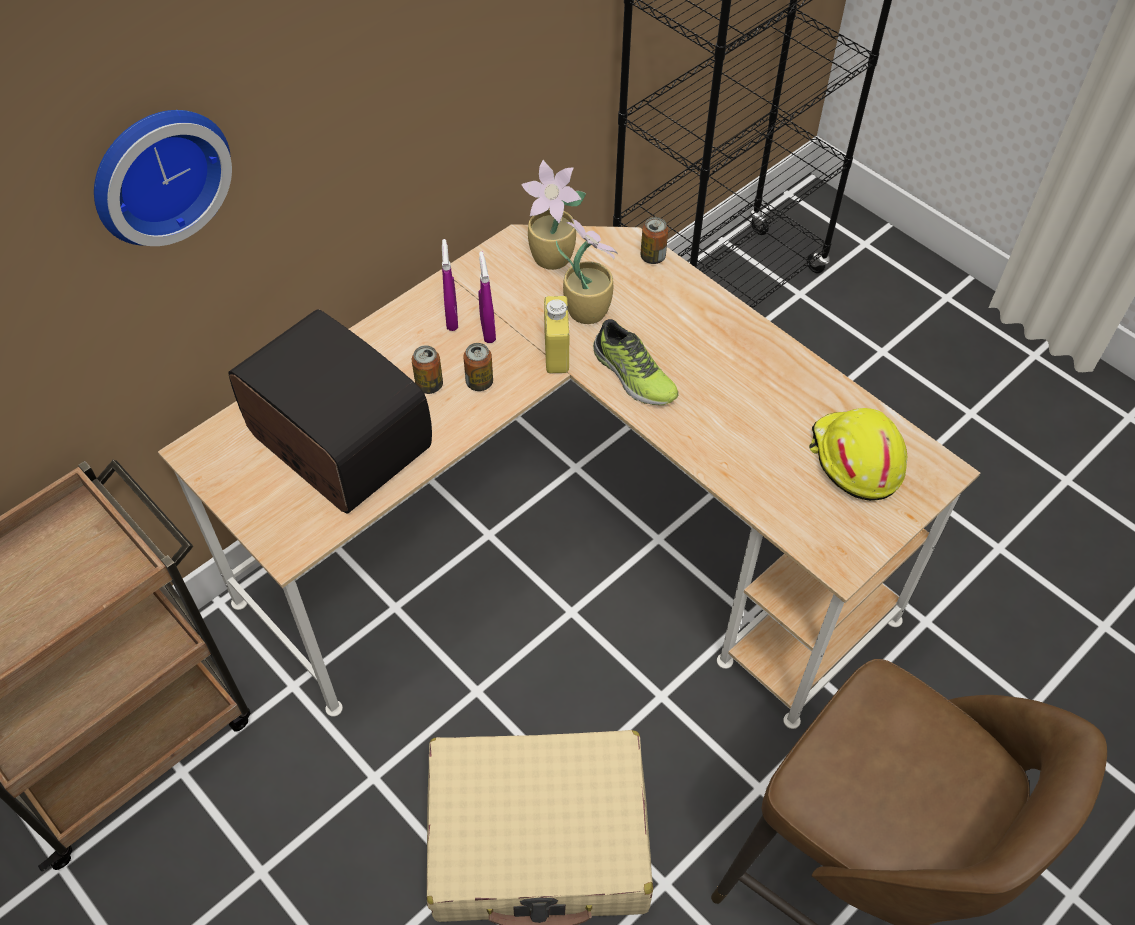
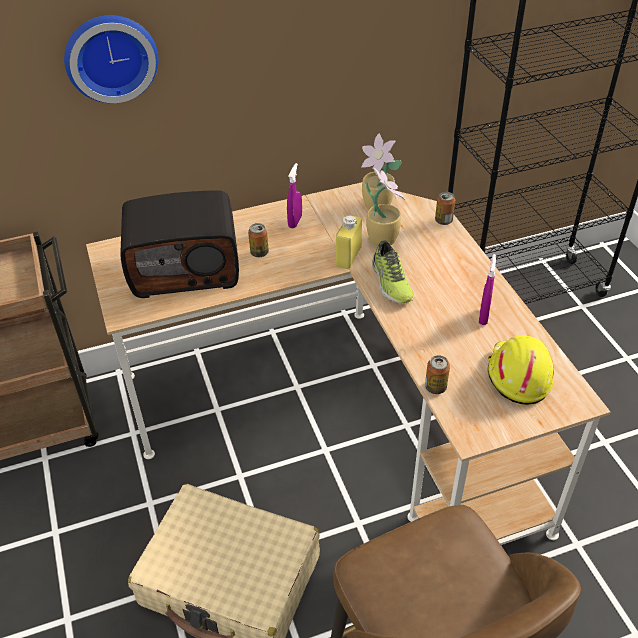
camera: 25 degrees right, 10 degrees down
radio [228,309,432,513] -> radio turned 105 degrees clockwise [120,190,239,298]
can [463,343,493,391] -> can moved to [425,355,450,394]
purple spray bottle [479,251,496,343] -> purple spray bottle moved to [479,254,496,325]

